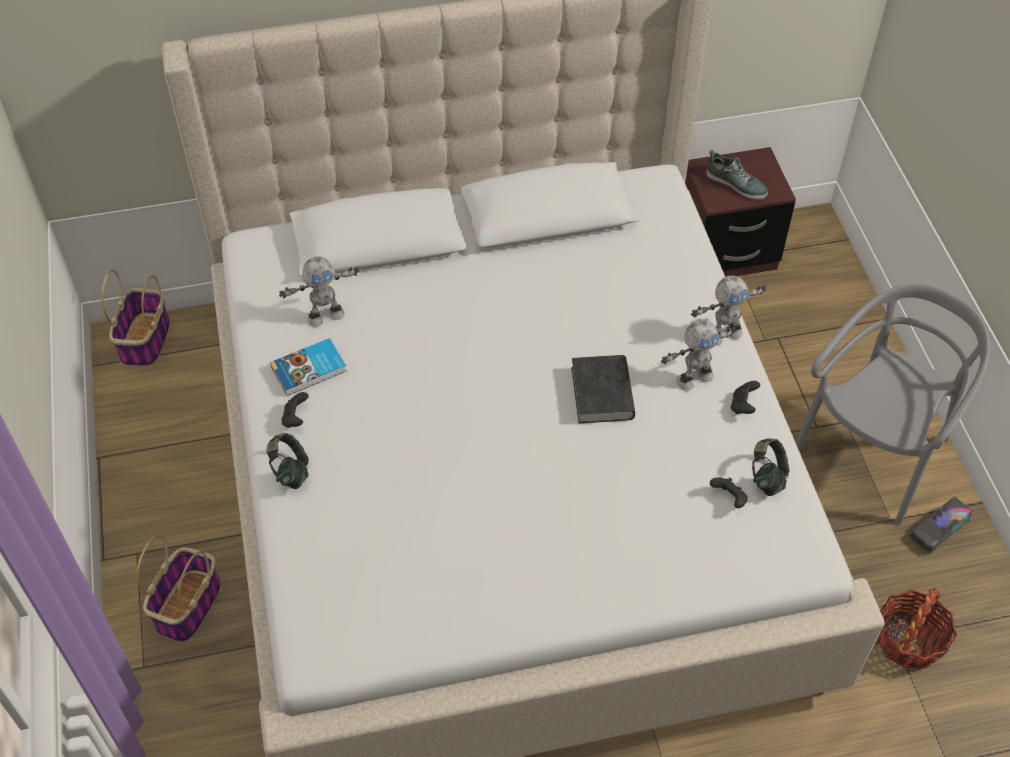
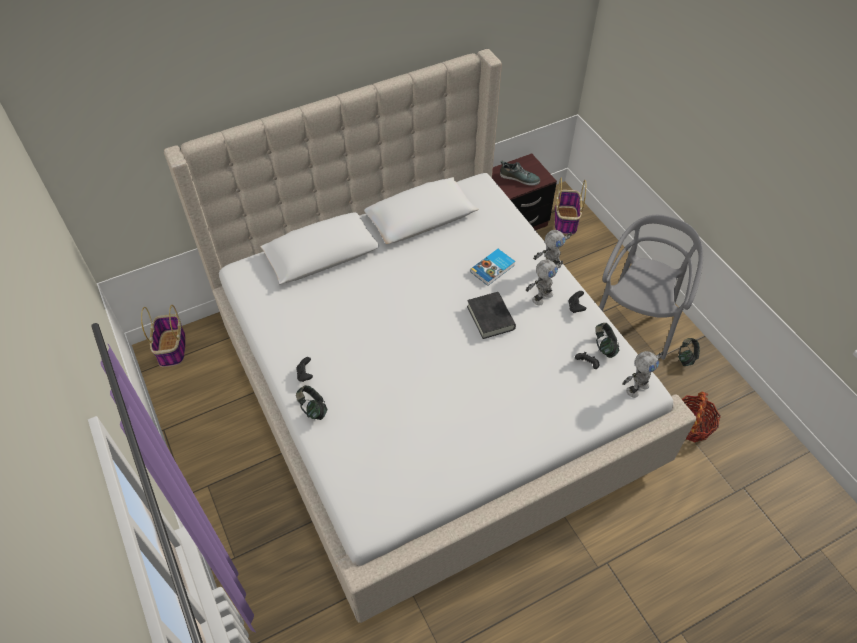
camera: 15 degrees left, 0 degrees up
basket [136,535,221,643] -> basket moved to [555,178,586,235]
book [270,338,347,396] -> book moved to [470,249,515,286]
toy robot [279,257,360,327] -> toy robot moved to [622,351,664,398]
toy truck [910,497,971,553] -> headphones [678,338,700,366]

